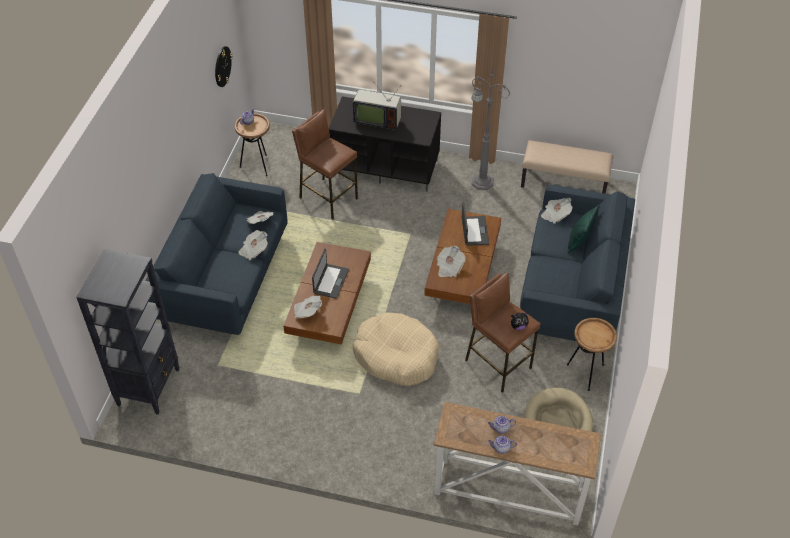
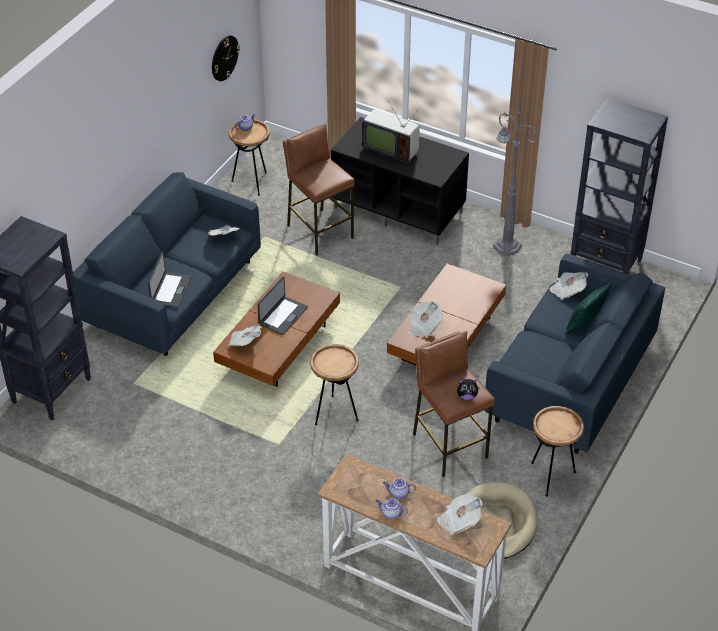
camera: 15 degrees right, 5 degrees down
newspaper [238,230,268,260] -> newspaper moved to [437,493,483,535]
beige dog bed [353,313,439,386] -> brown side table [310,344,359,425]
laptop [462,202,489,246] -> laptop moved to [148,252,192,308]
beige bench [521,141,613,193] -> black bookcase [570,98,668,274]

